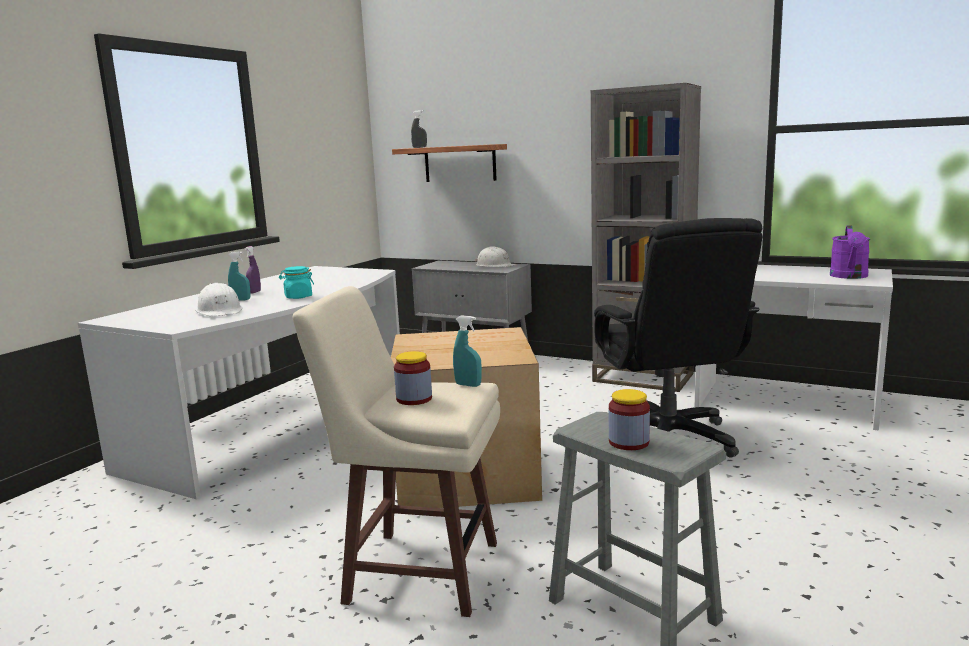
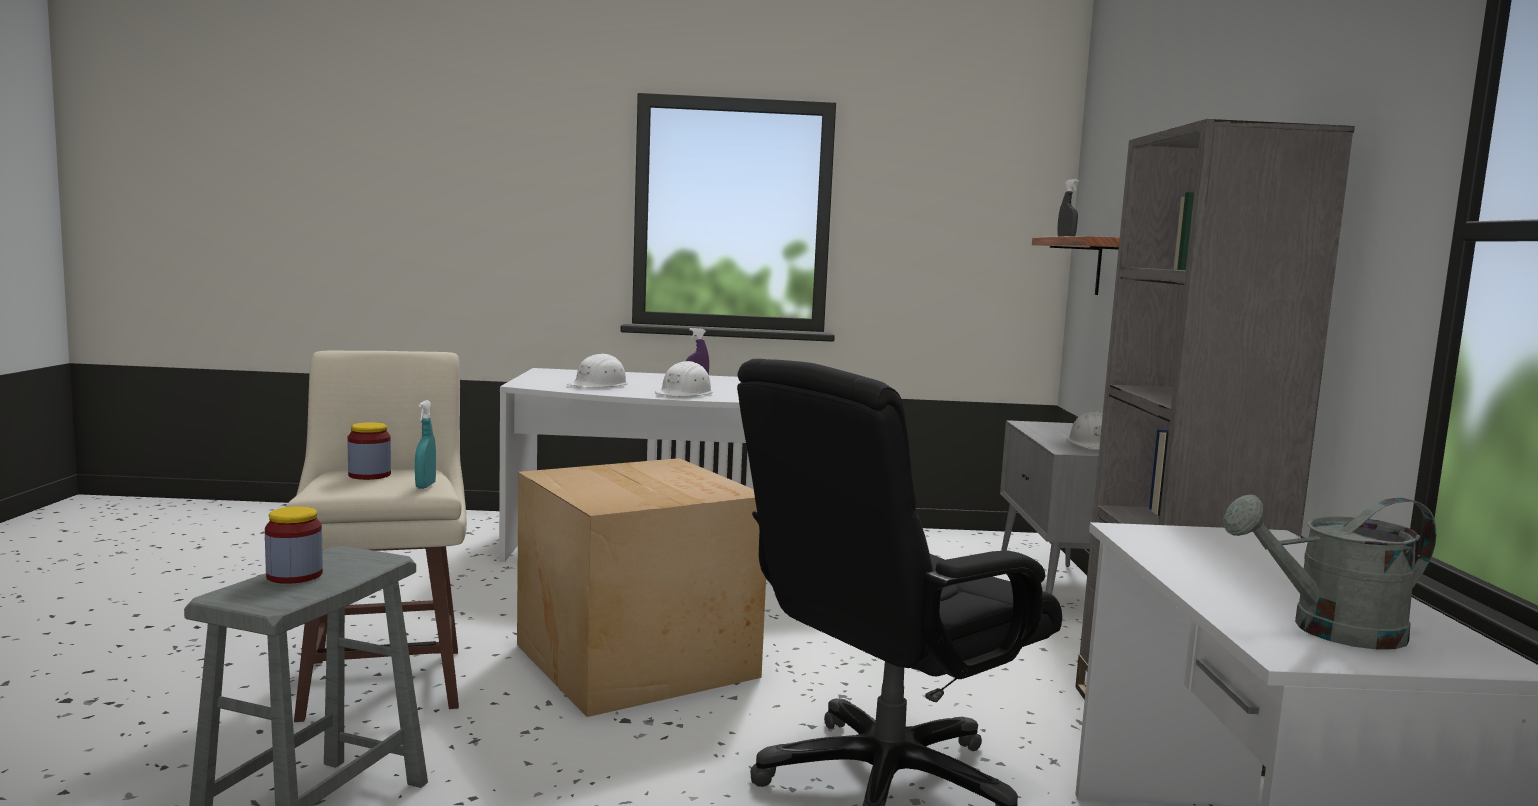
camera: 60 degrees right, 5 degrees down
turquoise spray bottle [228,252,250,301] -> none
turquoise jar [279,266,314,299] -> white hard hat [655,361,713,397]
purple watering can [830,226,870,279] -> grey watering can [1223,494,1436,649]

